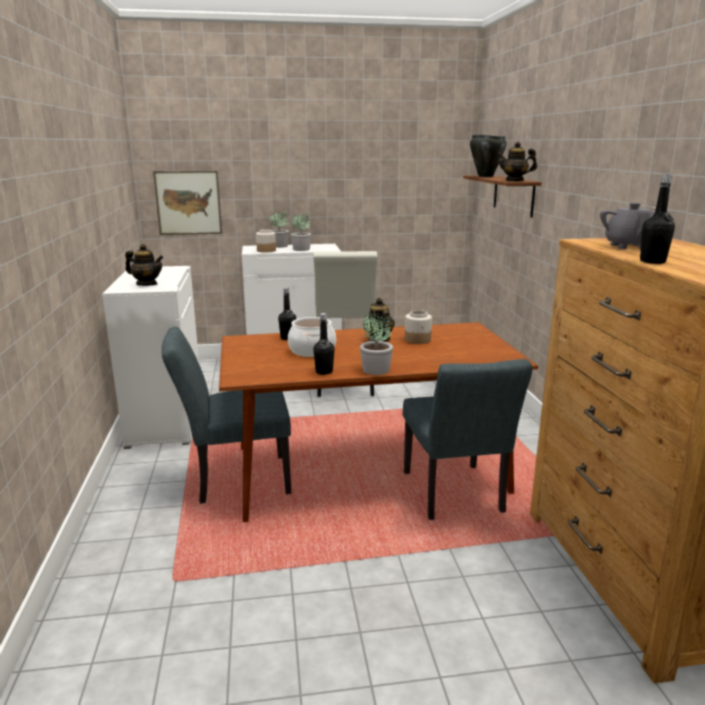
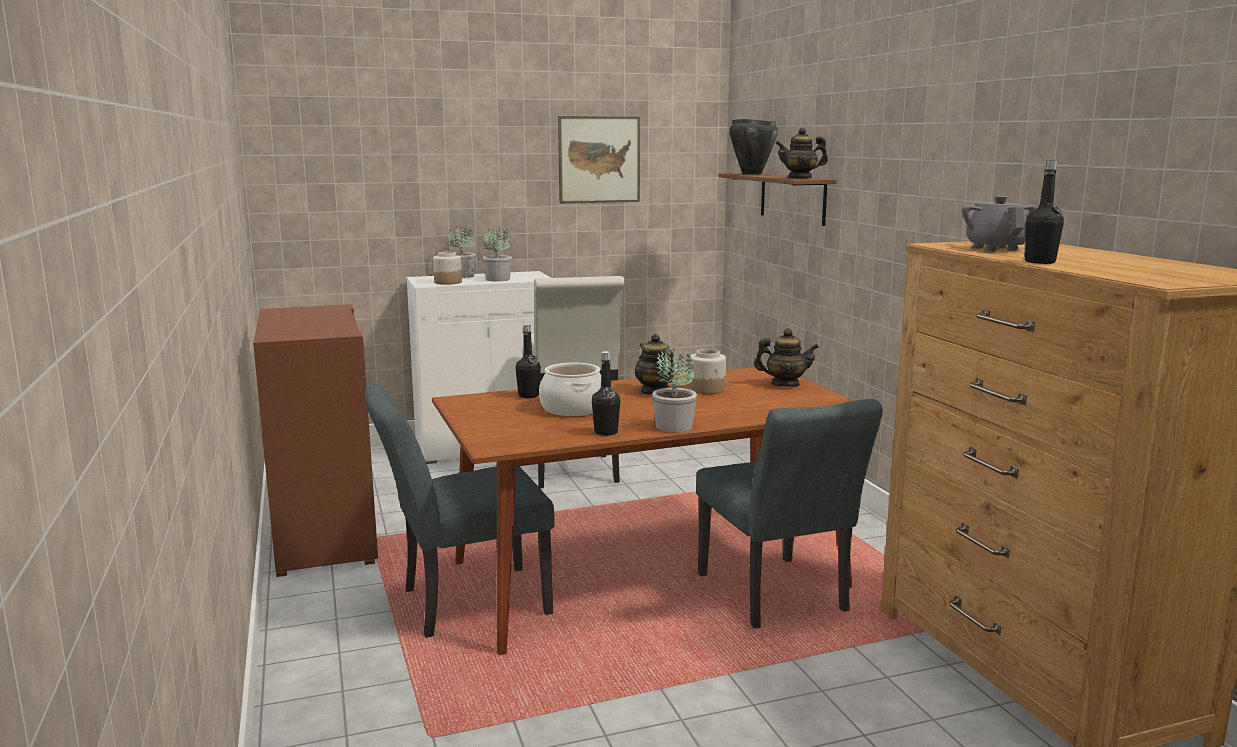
camera: 10 degrees left, 5 degrees down
white cabinet [102,266,199,449] -> brown cabinet [253,304,378,577]
teapot [125,244,163,286] -> teapot moved to [754,328,819,387]
picture [153,171,222,235] -> picture moved to [558,116,640,204]

